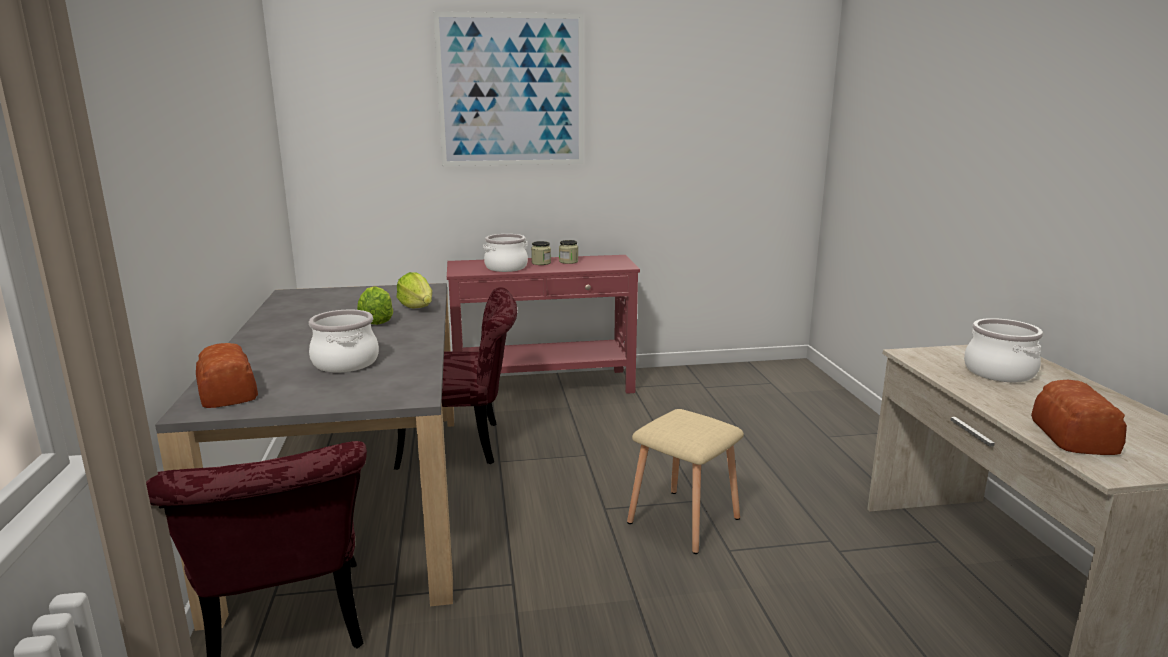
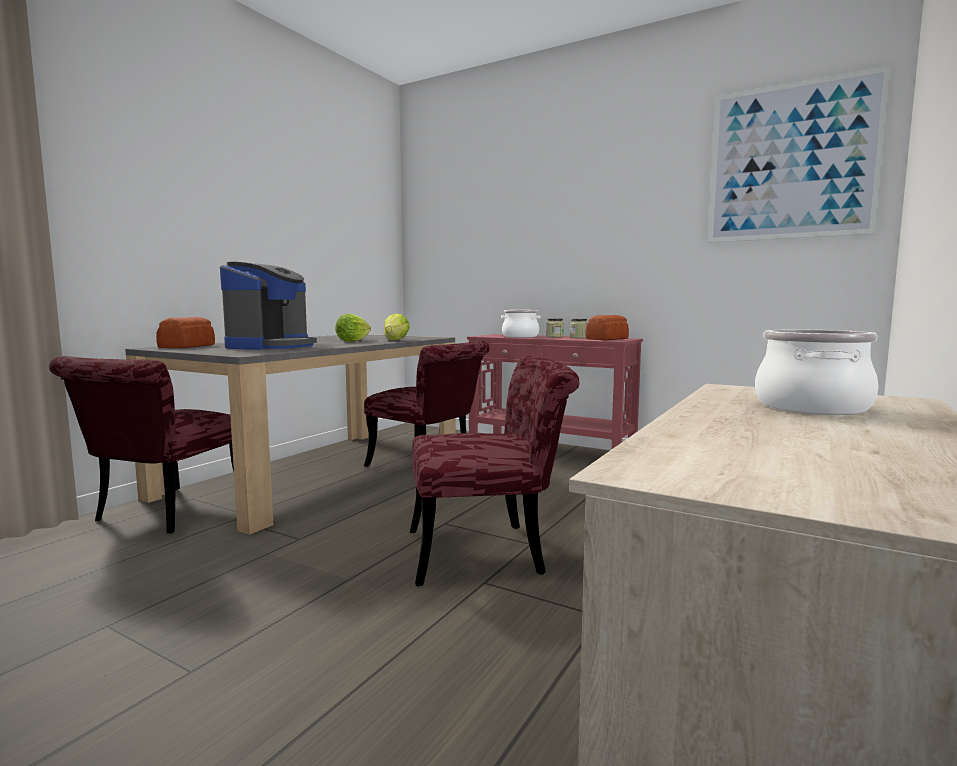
camera: 40 degrees right, 10 degrees down
cooking pot [309,310,379,373] -> coffee machine [220,262,317,350]
picture [433,11,583,166] -> picture moved to [708,66,891,243]
beige stool [627,409,744,554] -> red chair [410,356,580,586]
bread [1031,380,1127,455] -> bread moved to [585,315,629,340]

